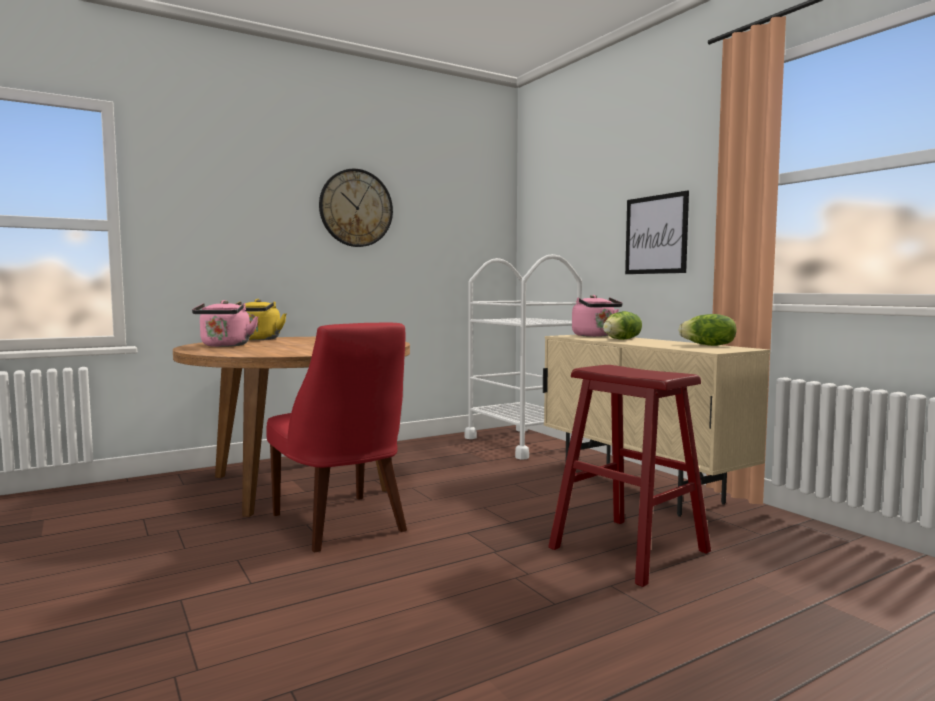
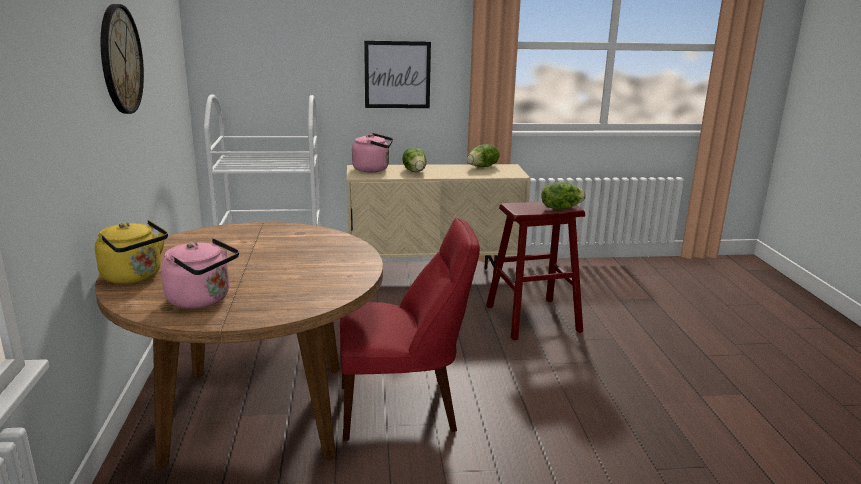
camera: 65 degrees left, 15 degrees up
none -> lettuce [541,182,586,209]

